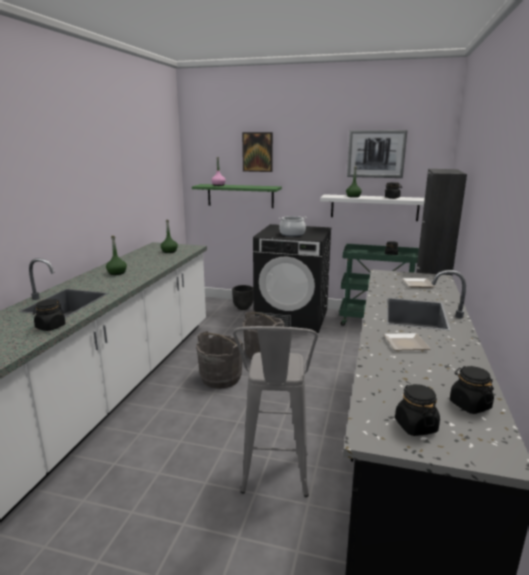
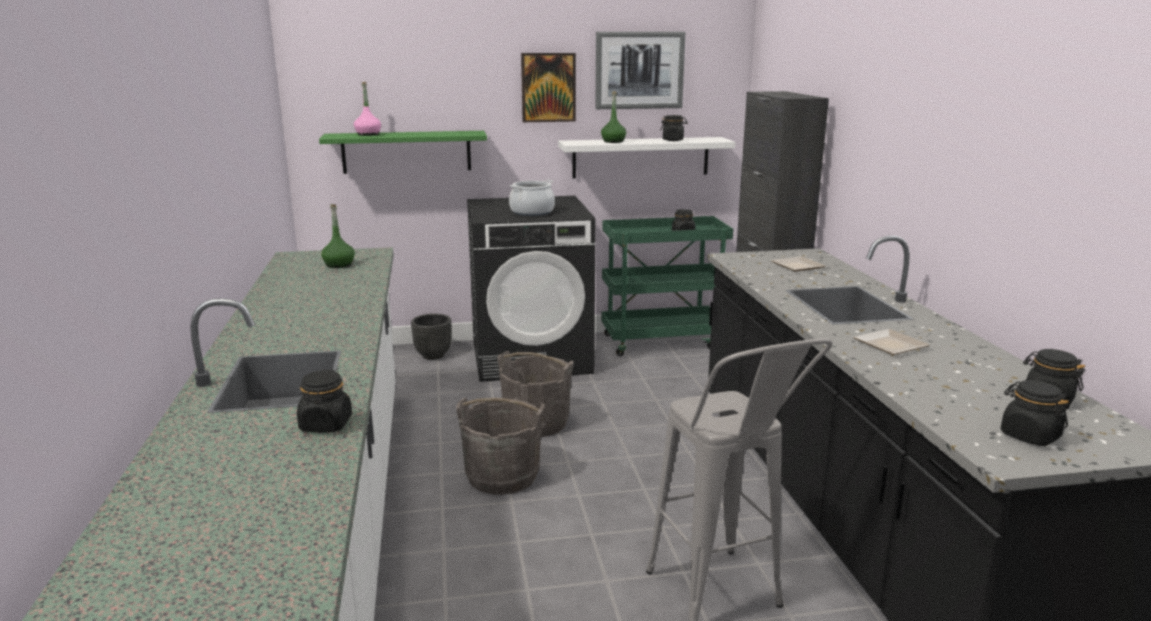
camera: 25 degrees left, 0 degrees up
green bottle [106,236,127,275] -> none
picture [242,132,273,172] -> picture moved to [521,53,576,122]

